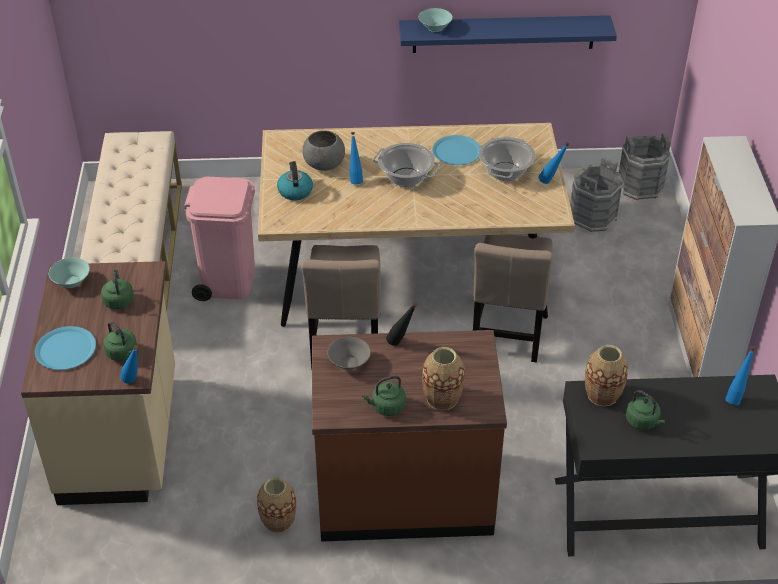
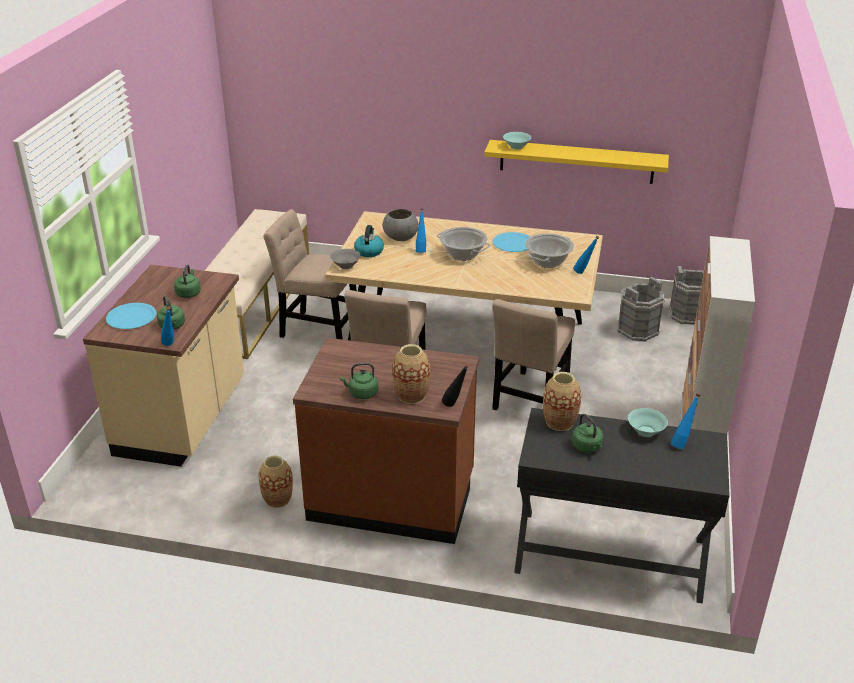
camera: 15 degrees right, 10 degrees down
turquoise bowl [49,258,90,288] -> turquoise bowl moved to [628,408,668,437]
pink trash can [184,177,255,301] -> beige chair [264,209,357,340]
grey bowl [328,337,371,370] -> grey bowl moved to [330,249,361,269]
black bottle [386,302,417,346] -> black bottle moved to [442,363,469,407]
blue shelf [399,15,617,53] -> yellow shelf [484,140,669,184]

